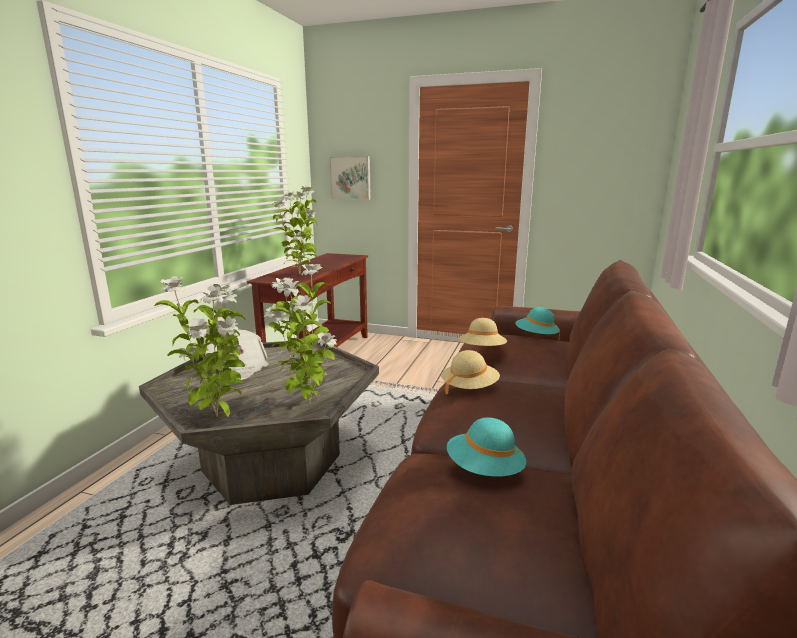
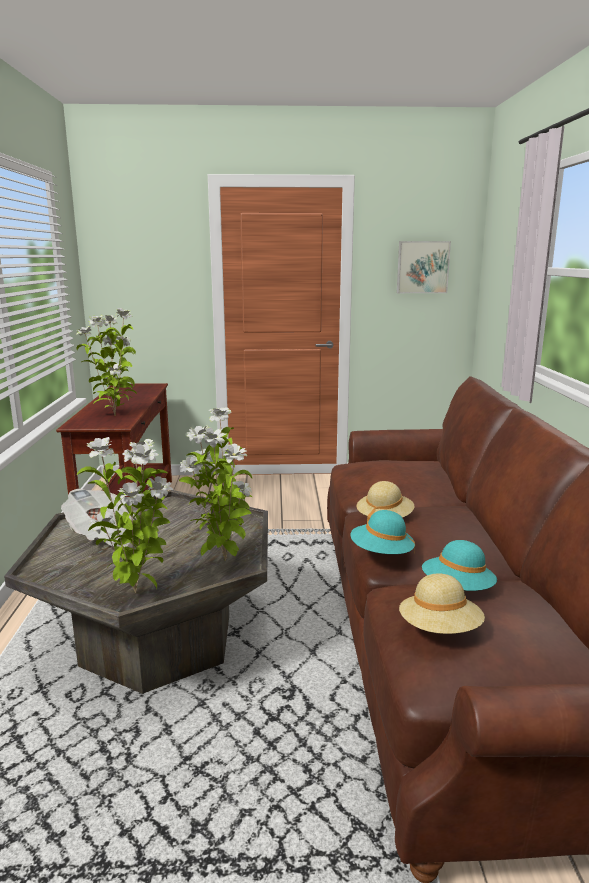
camera: 20 degrees left, 0 degrees up
picture [329,156,371,200] -> picture moved to [397,241,451,293]
beige hat [459,318,507,346] -> beige hat moved to [399,573,485,634]
turquoise hat [515,307,560,338] -> turquoise hat moved to [351,510,415,555]

